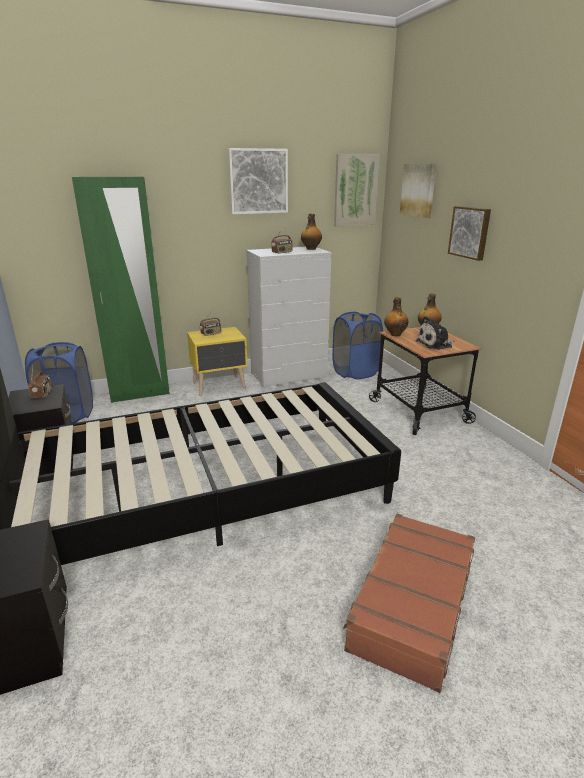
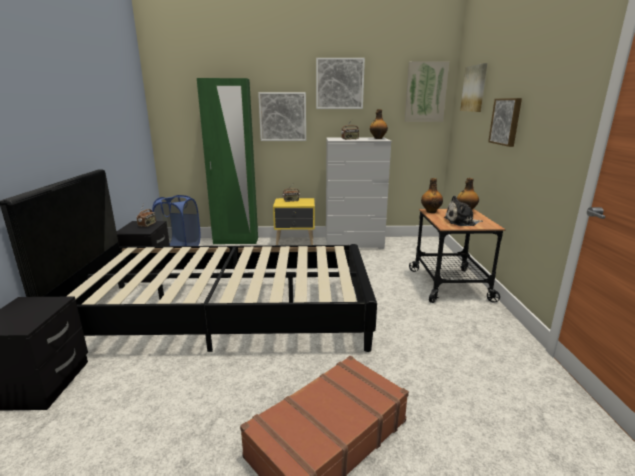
camera: 20 degrees right, 5 degrees down
blue laundry basket [332,311,383,379] -> none
none -> picture [258,92,306,141]

